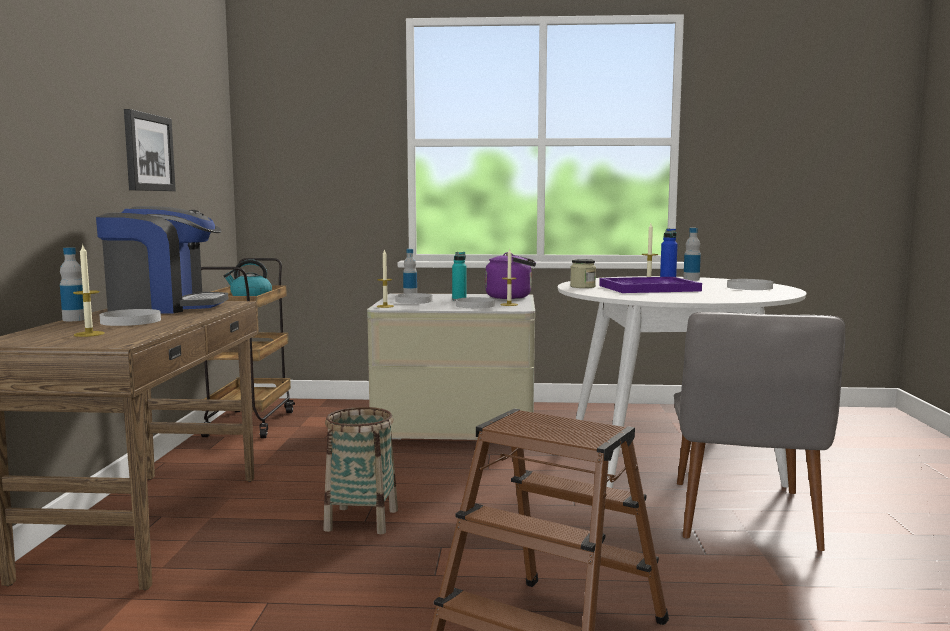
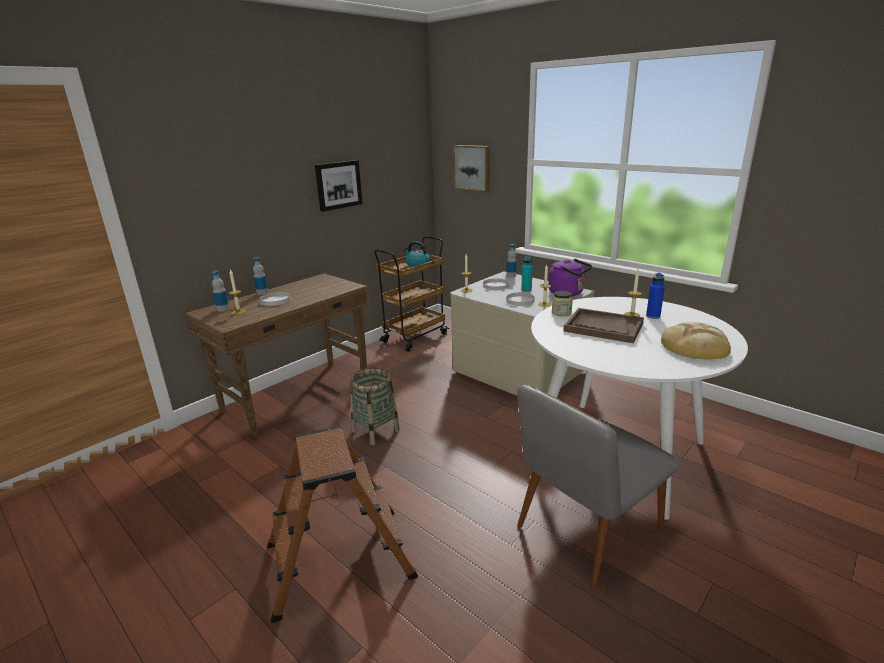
camera: 40 degrees right, 15 degrees up
coffee machine [96,206,228,314] -> none
purple tray [599,277,702,293] -> brown tray [563,308,644,343]
bottle [683,228,701,281] -> bottle moved to [212,271,230,312]
white plate [727,279,773,290] -> bread [661,322,731,360]
none -> picture [453,145,490,192]

